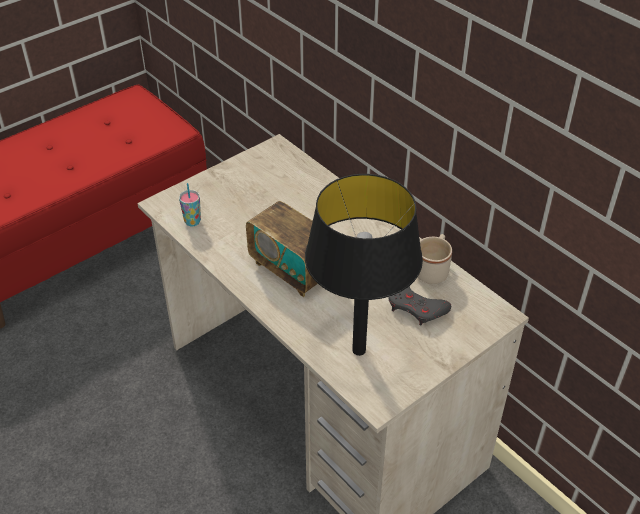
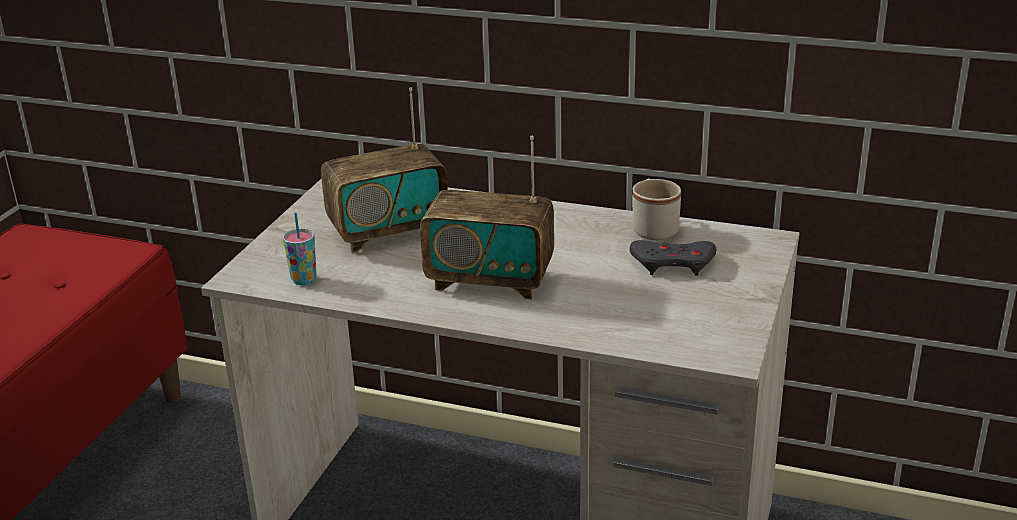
camera: 30 degrees left, 15 degrees down
black table lamp [305,174,423,356] -> none
none -> radio [321,87,448,253]

